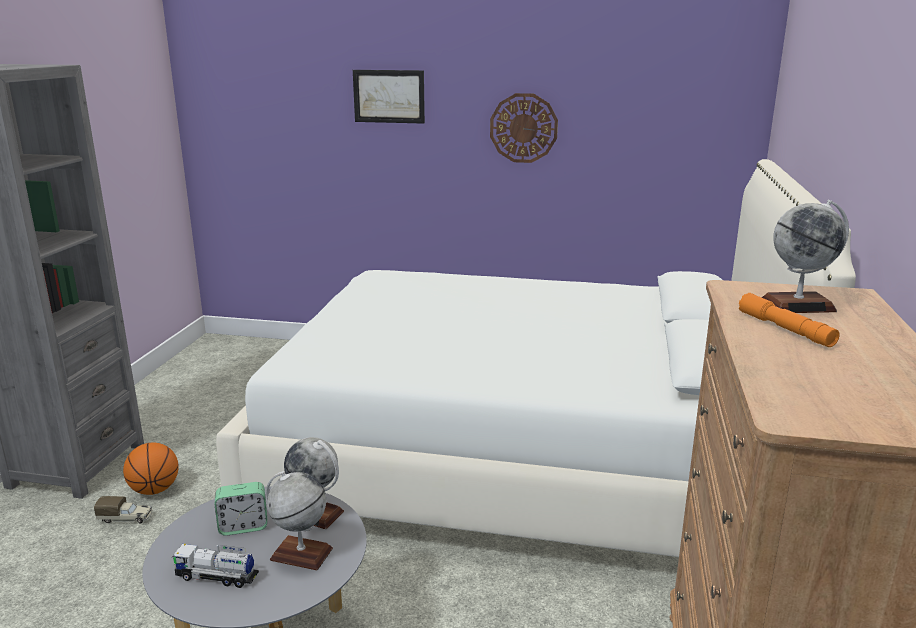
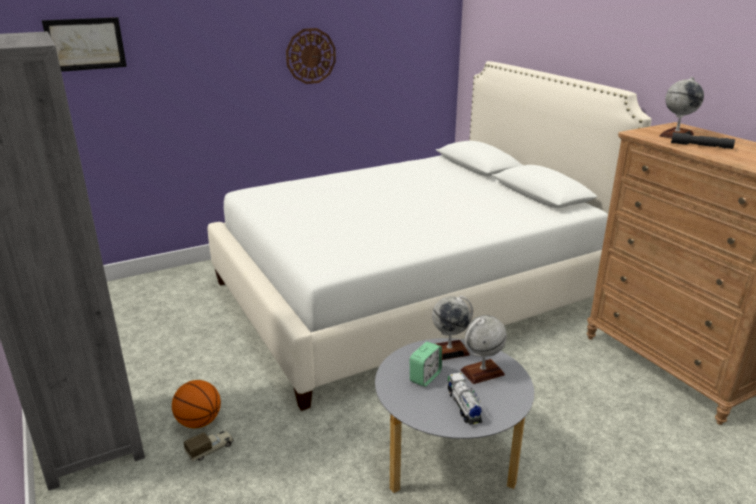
camera: 40 degrees left, 5 degrees up
toy truck [173,544,259,588] -> toy truck turned 105 degrees clockwise [448,372,483,425]
picture [353,70,425,124] -> picture moved to [42,17,127,72]
orange flashlight [739,293,840,347] -> grey flashlight [671,132,735,149]

